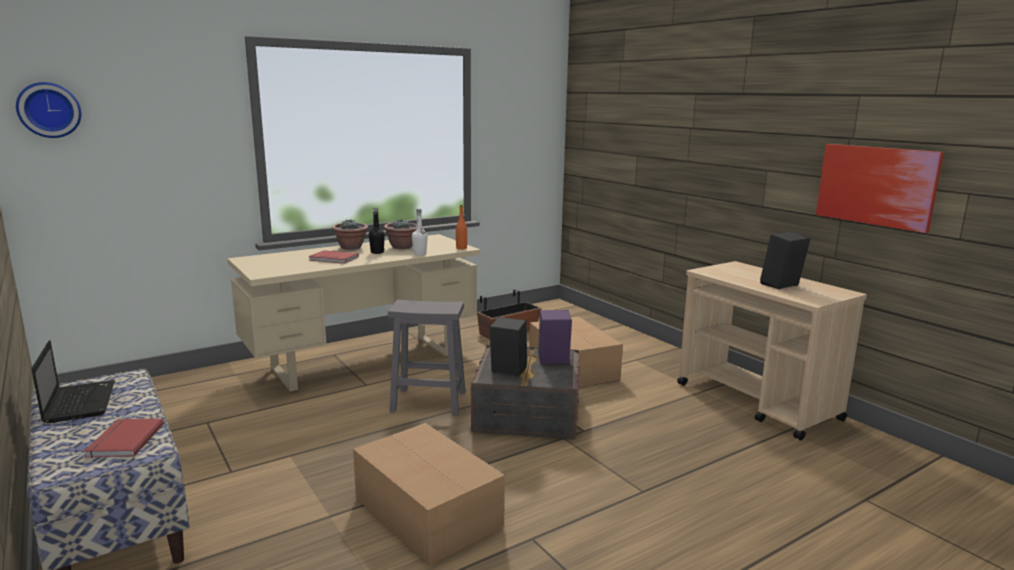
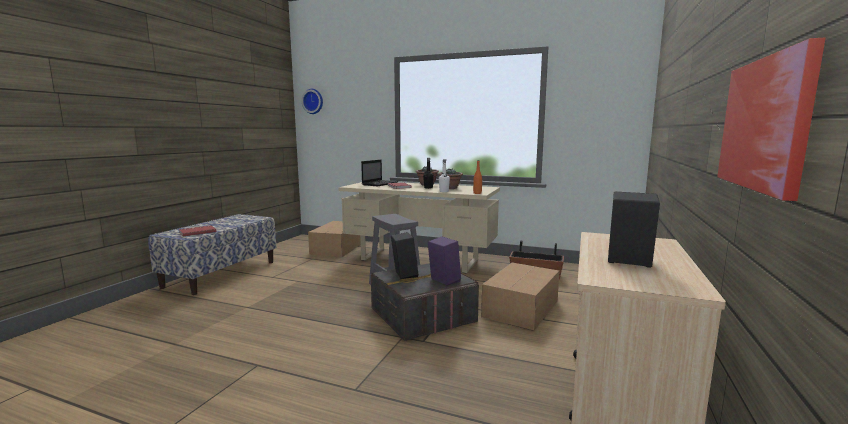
camera: 55 degrees right, 5 degrees down
laptop [31,340,115,423] -> laptop moved to [361,160,398,186]
cardboard box [353,423,505,566] -> cardboard box moved to [308,221,361,257]

